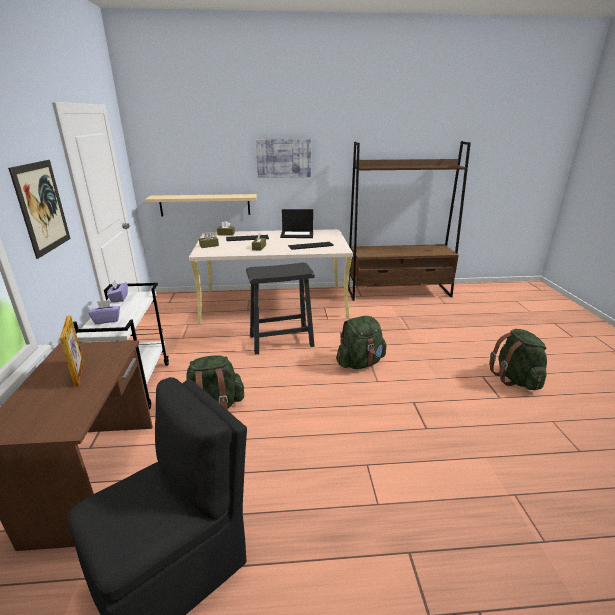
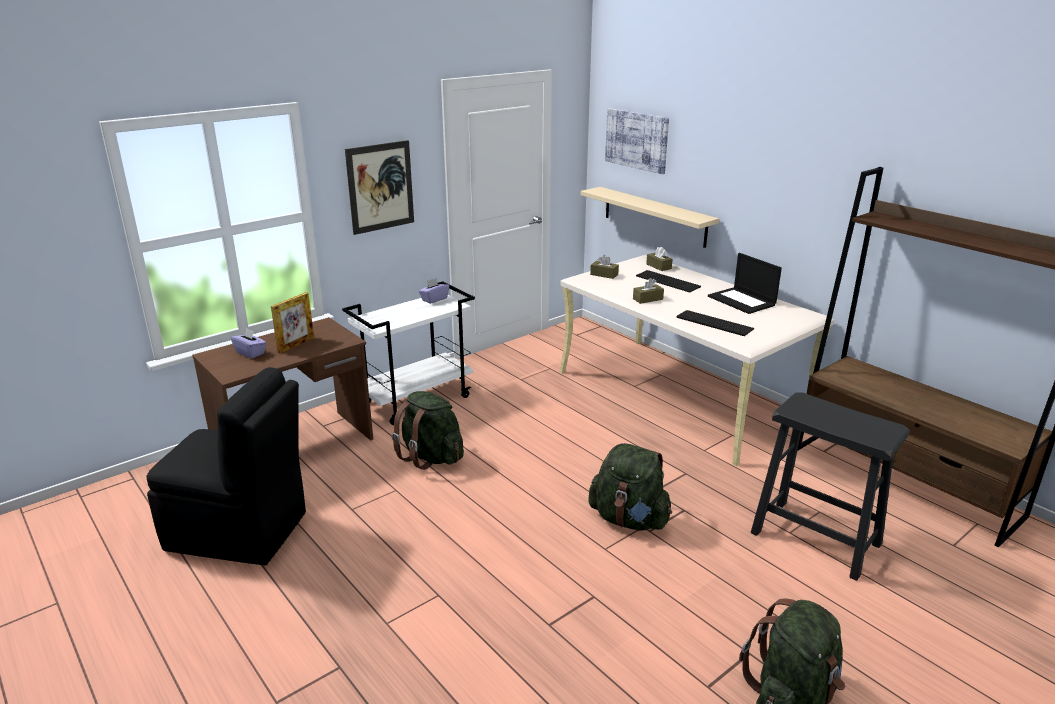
camera: 55 degrees right, 0 degrees up
purple tissue box [89,300,120,324] -> purple tissue box moved to [231,328,266,359]
black stool [246,263,315,355] -> black stool moved to [751,392,910,581]
picture [256,139,311,178] -> picture moved to [605,108,669,174]

